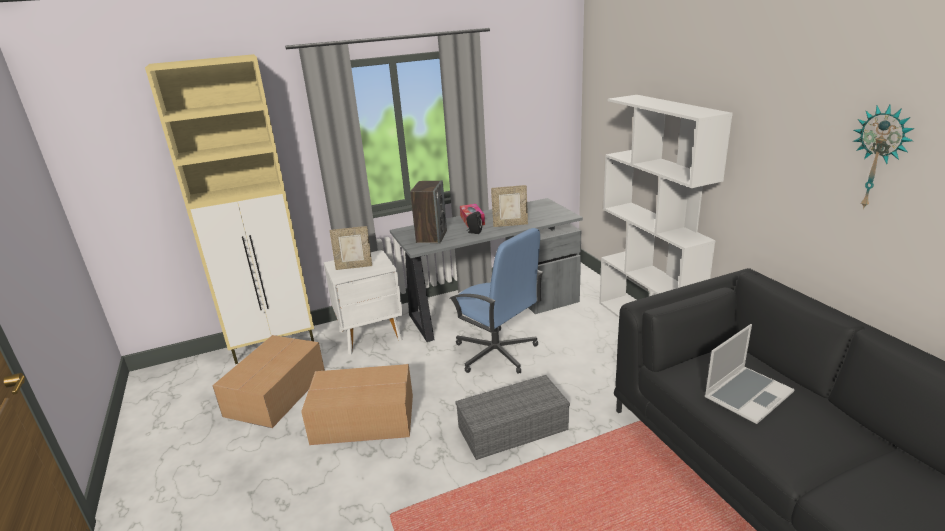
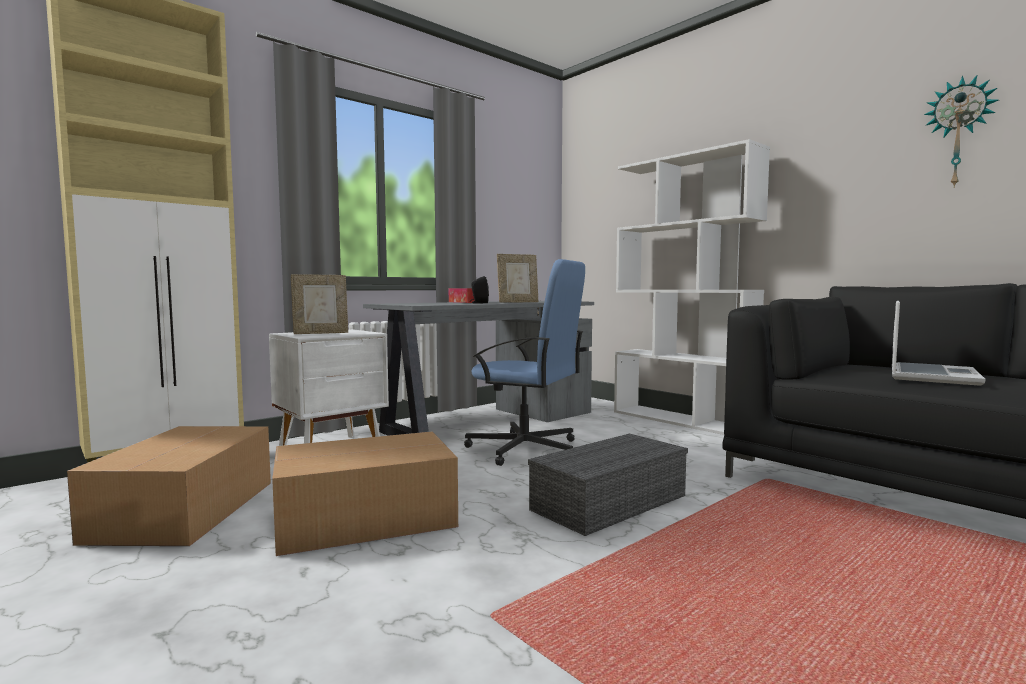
camera: 20 degrees left, 20 degrees down
speaker [410,180,447,244] -> none

